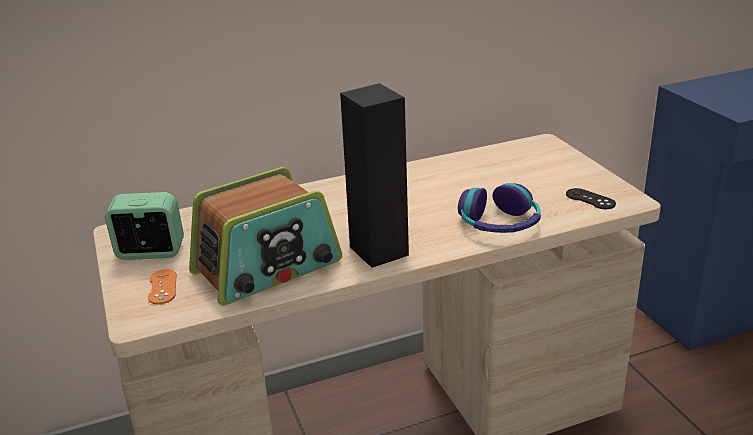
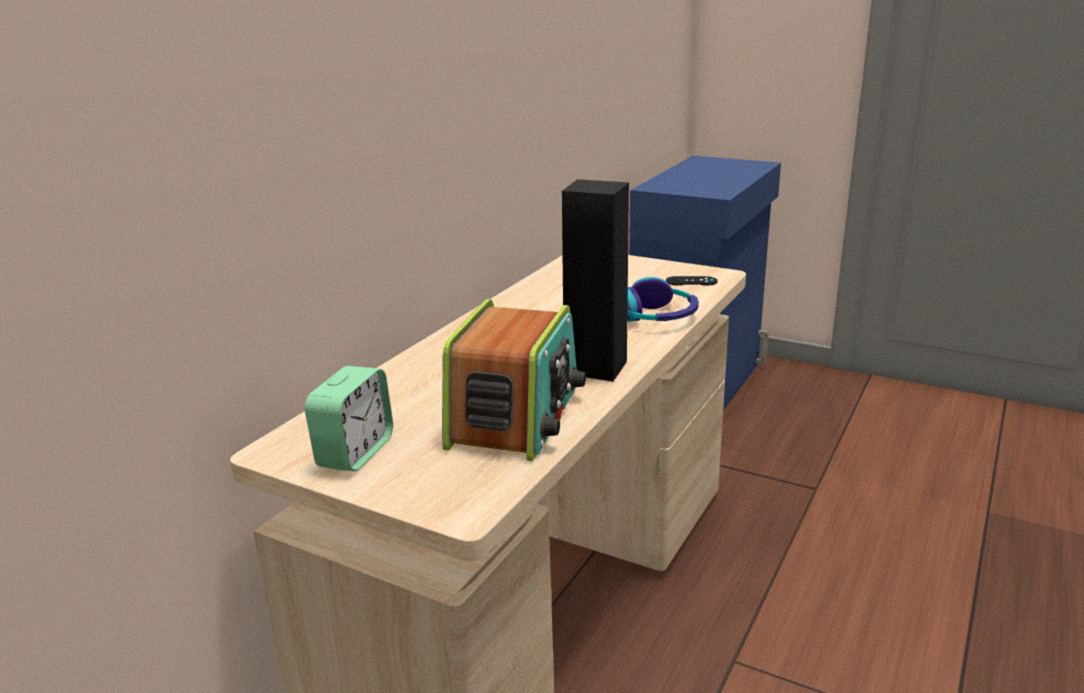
camera: 40 degrees left, 5 degrees down
alarm clock [105,192,184,260] -> alarm clock turned 150 degrees clockwise [305,366,393,472]
orange game controller [148,269,176,304] -> none

